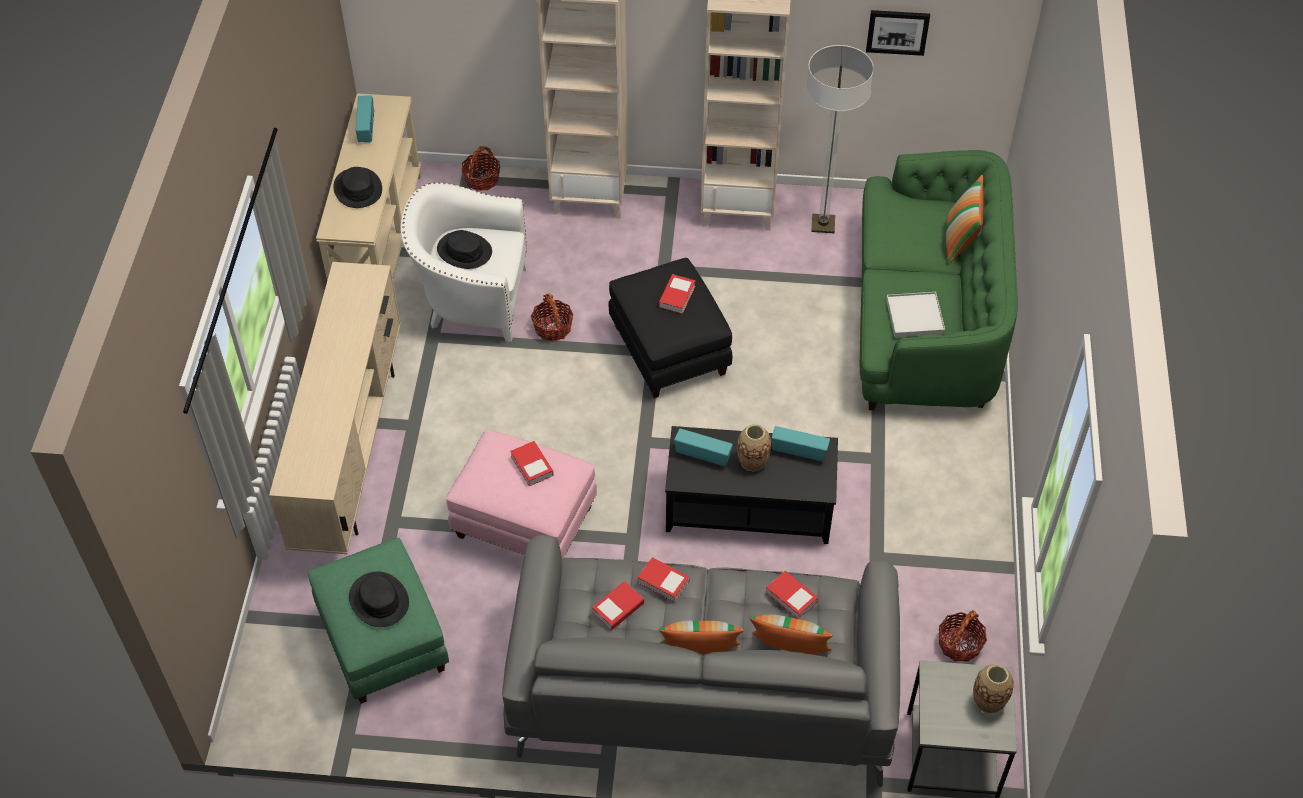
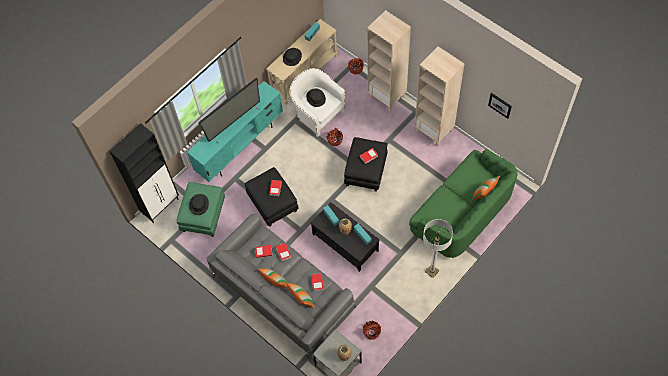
camera: 40 degrees right, 10 degrees up
beige tv stand [269,262,401,554] -> turquoise tv stand [187,81,283,182]
pink ottoman [446,430,597,558] -> black ottoman [245,167,299,227]
floor lamp [806,45,874,233] -> floor lamp moved to [423,219,453,278]
white tray [886,292,945,338] -> none
none -> black cabinet [109,123,179,223]
none -> television [198,78,260,143]

